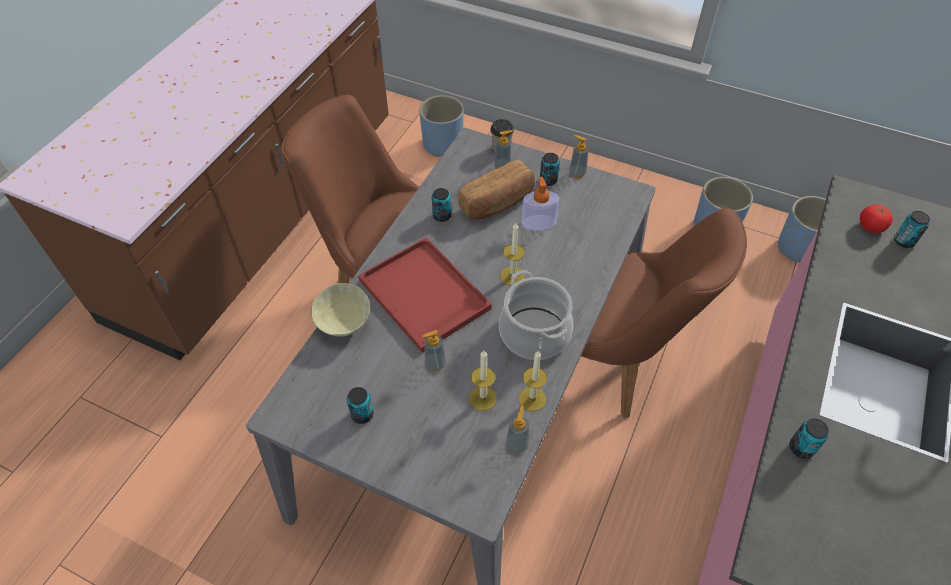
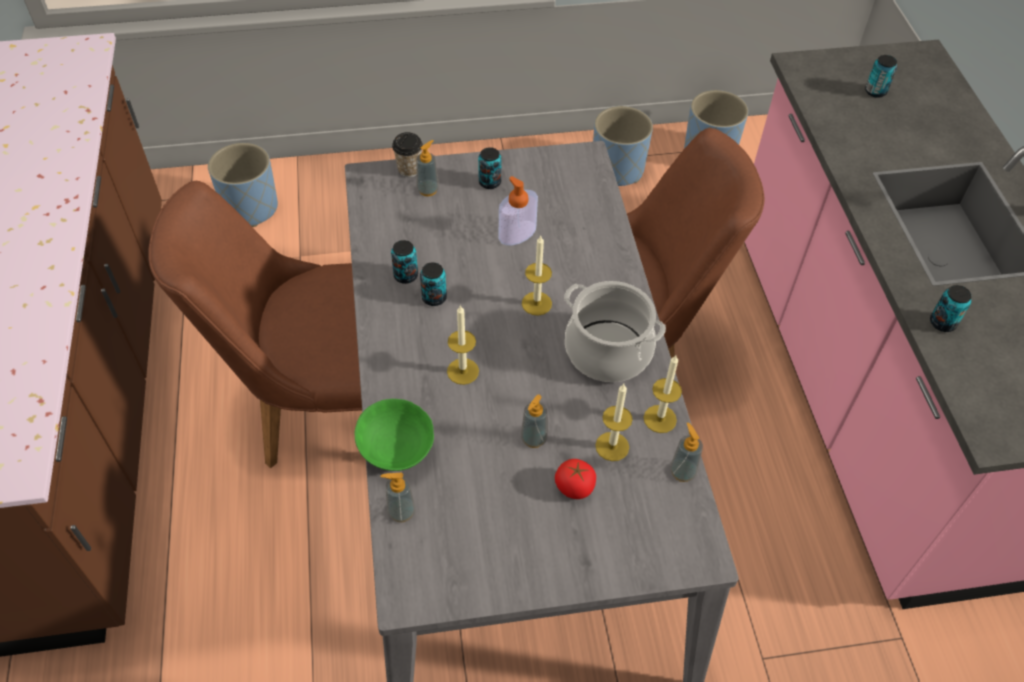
camera: 35 degrees left, 0 degrees up
beige bowl [311,283,370,337] -> green bowl [354,399,434,471]
can [347,387,374,424] -> can moved to [420,262,447,306]
red tray [358,237,492,353] -> candle [447,305,479,385]
bread [458,160,535,220] -> none
soap dispenser [569,135,589,178] -> soap dispenser moved to [381,473,416,523]
tomato [860,205,893,233] -> tomato moved to [555,459,596,499]

